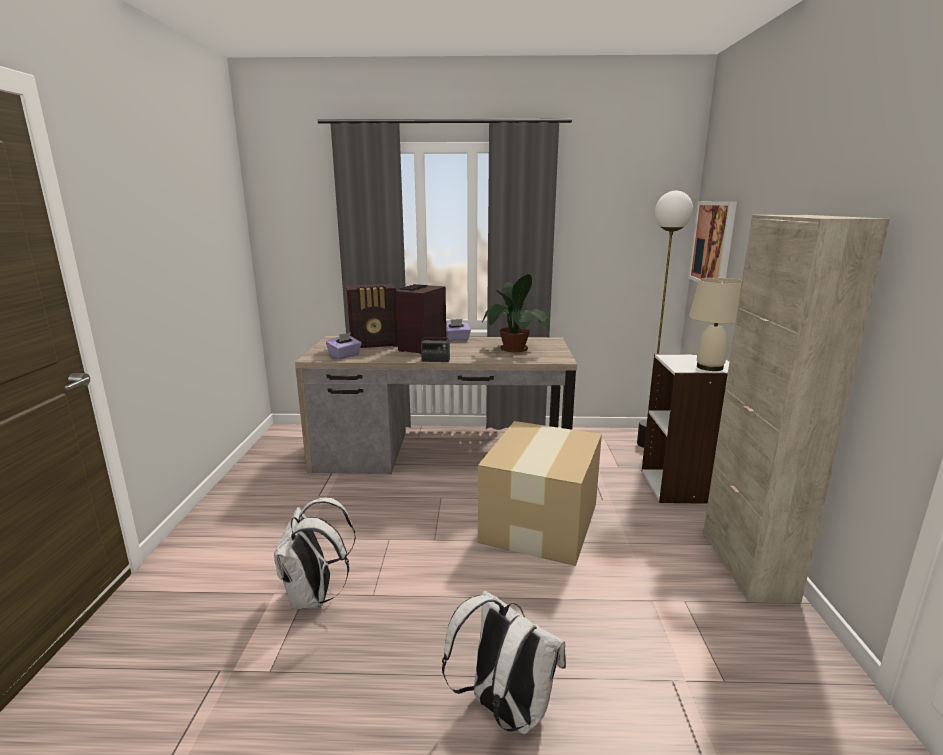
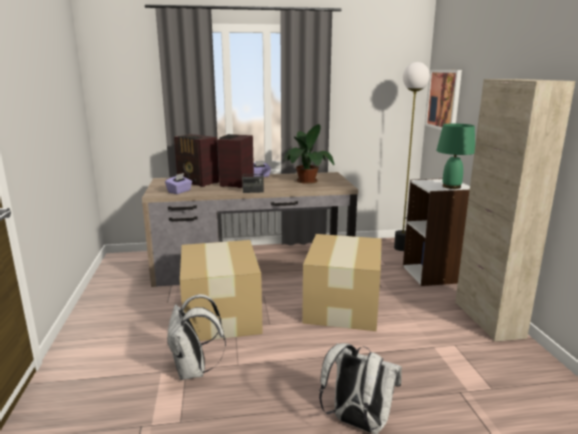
camera: 10 degrees left, 0 degrees up
radio [346,284,398,348] -> radio turned 60 degrees clockwise [174,134,219,187]
beige table lamp [689,278,742,371] -> green table lamp [436,123,475,189]
none -> cardboard box [180,240,263,341]

